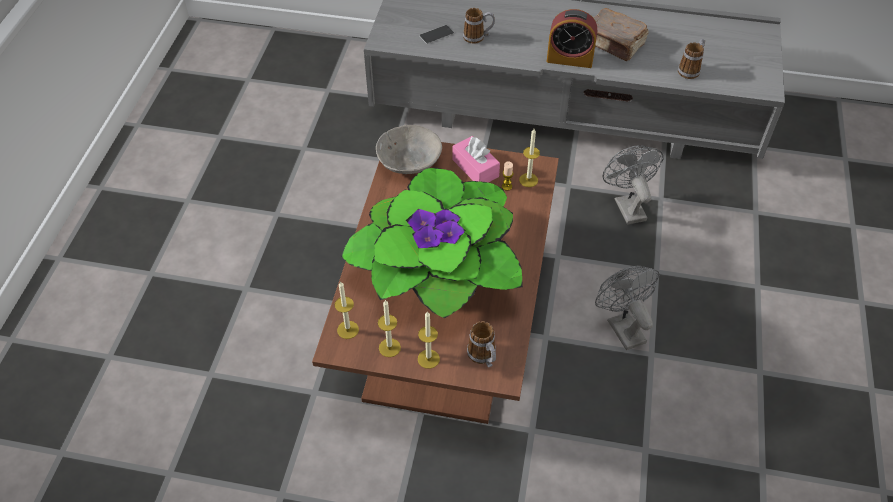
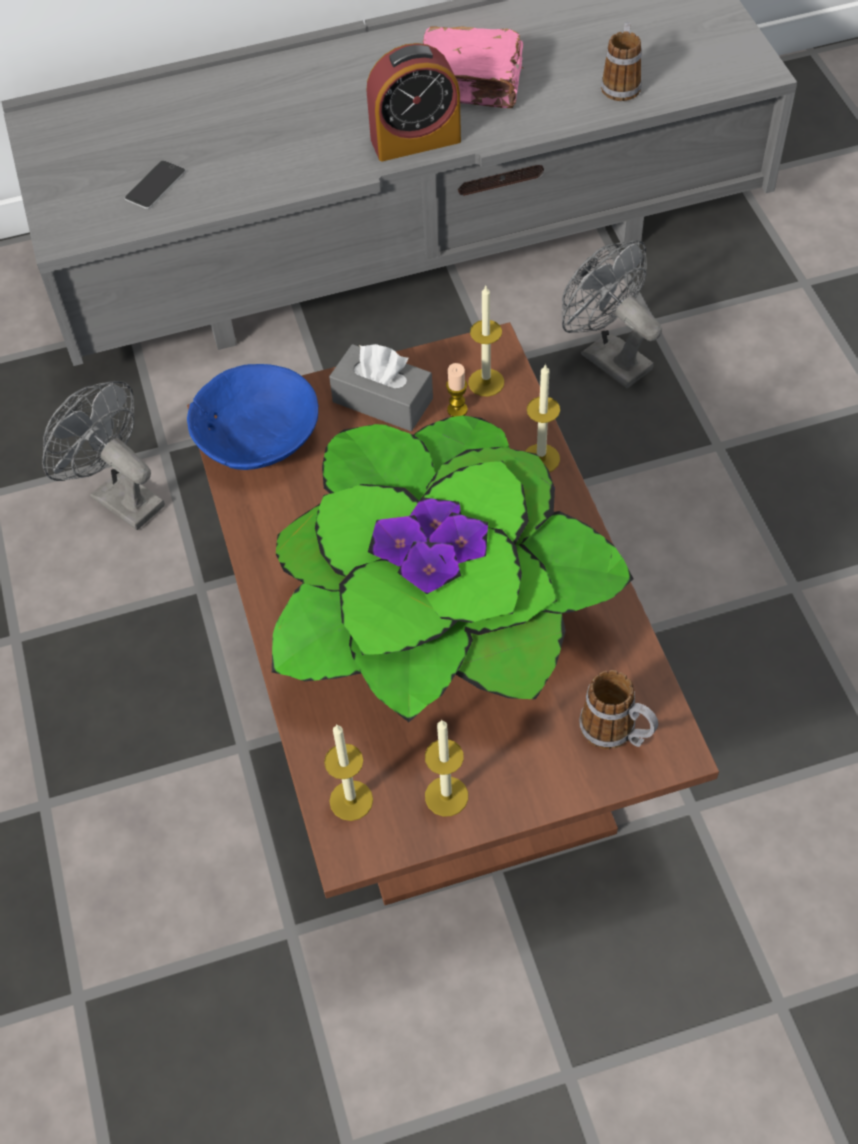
camera: 25 degrees left, 5 degrees up
grey bowl [376,125,442,174] -> blue bowl [187,364,318,470]
candle [418,311,440,369] -> candle moved to [525,364,560,472]
pink tissue box [453,136,500,183] -> grey tissue box [329,344,433,431]
mug [463,8,495,44] -> none
brown book [594,8,649,61] -> pink book [423,26,523,108]
grey fan [595,266,660,350] -> grey fan moved to [42,381,165,530]

